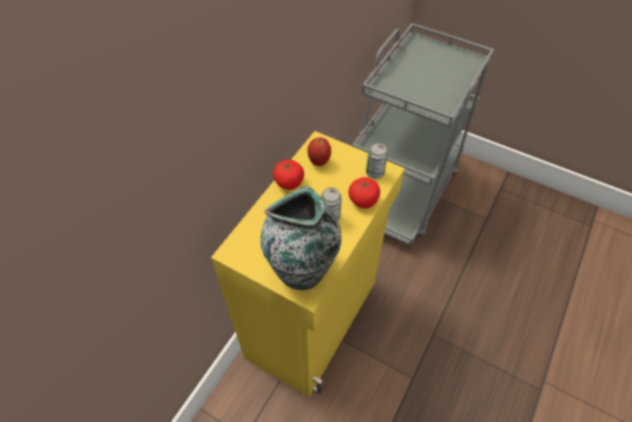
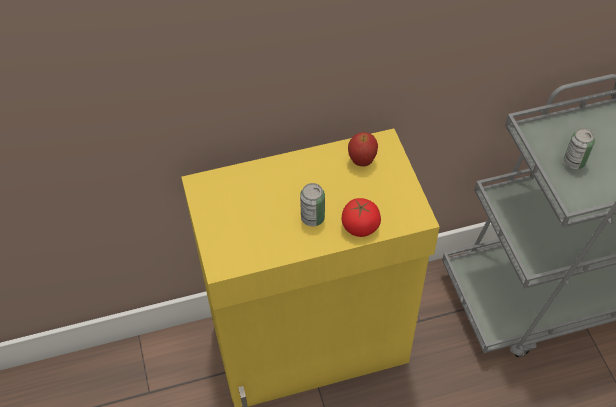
camera: 45 degrees right, 0 degrees up
vase [260,186,342,290] -> none
tomato [273,160,304,190] -> none
can [366,143,388,179] -> can moved to [564,128,595,169]

